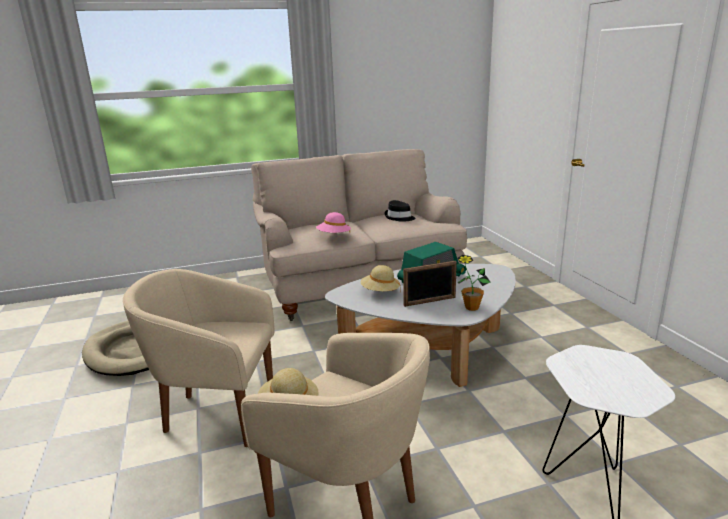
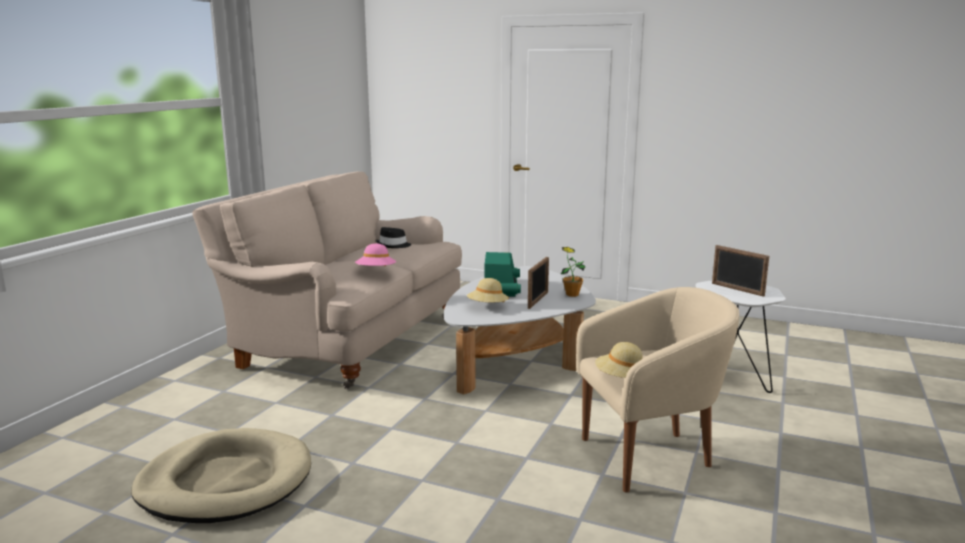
camera: 50 degrees left, 5 degrees down
beige armchair [123,269,274,447] -> none
none -> picture frame [712,245,769,297]

